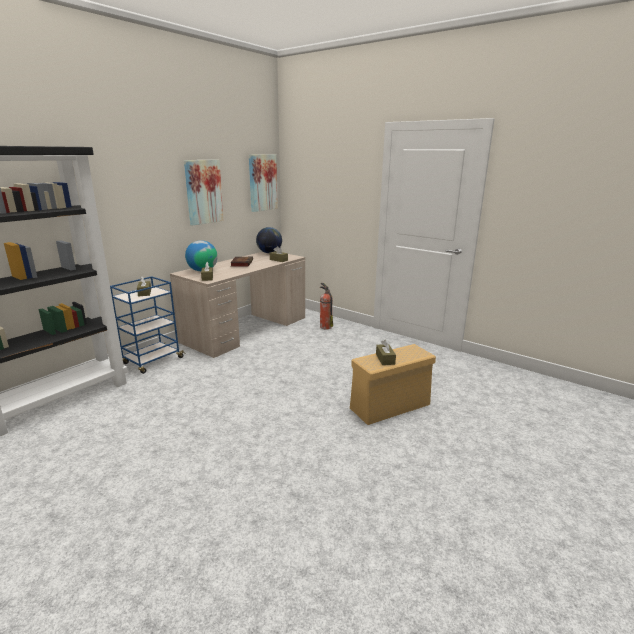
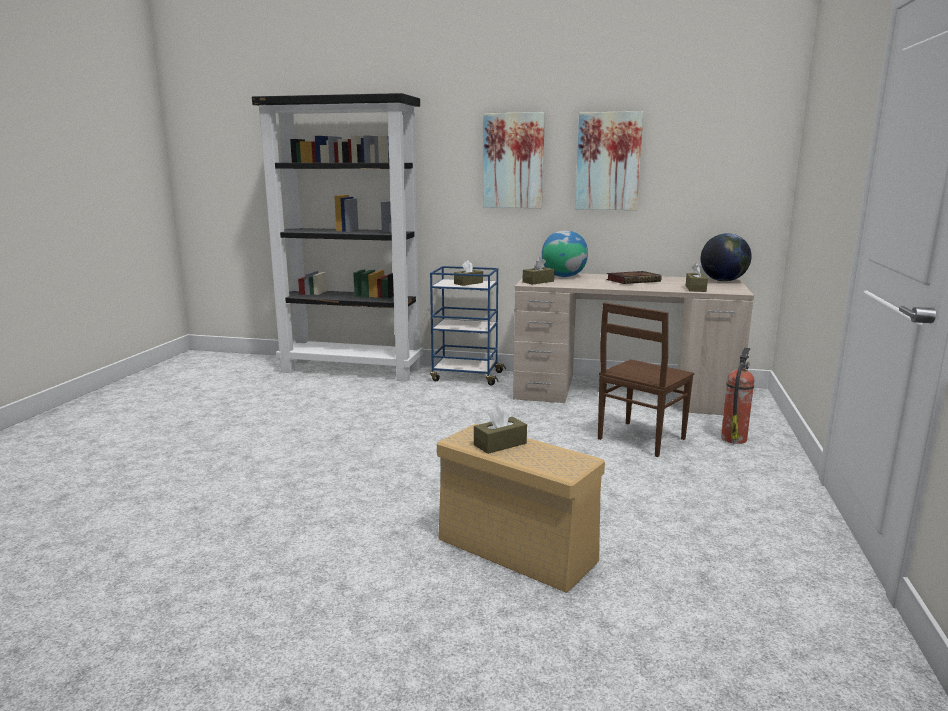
camera: 65 degrees right, 5 degrees down
picture [249,154,278,212] -> picture moved to [483,112,545,208]
none -> brown chair [598,302,694,457]

